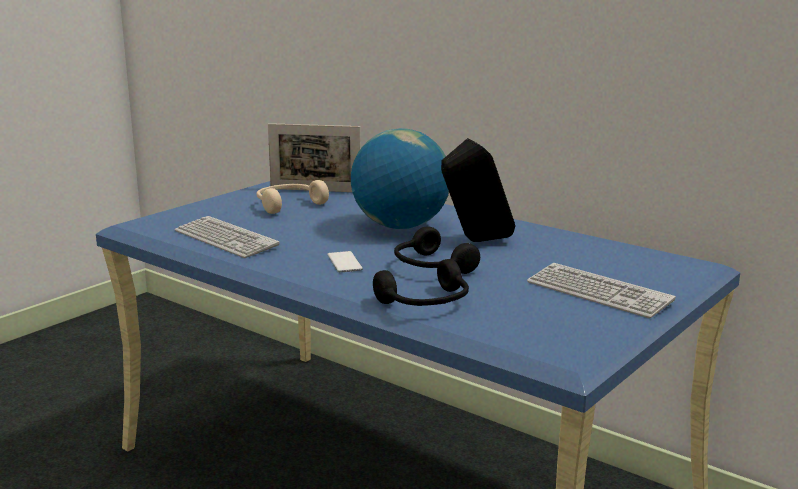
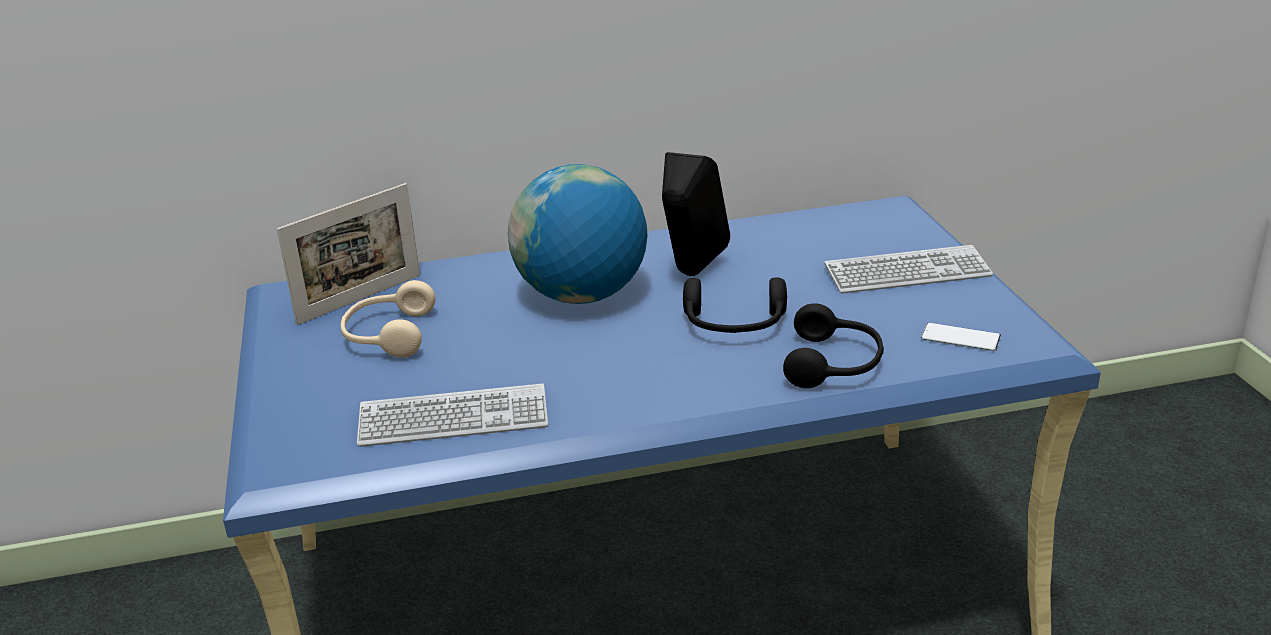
camera: 50 degrees left, 10 degrees up
phone [327,251,363,272] -> phone moved to [921,323,1001,351]

